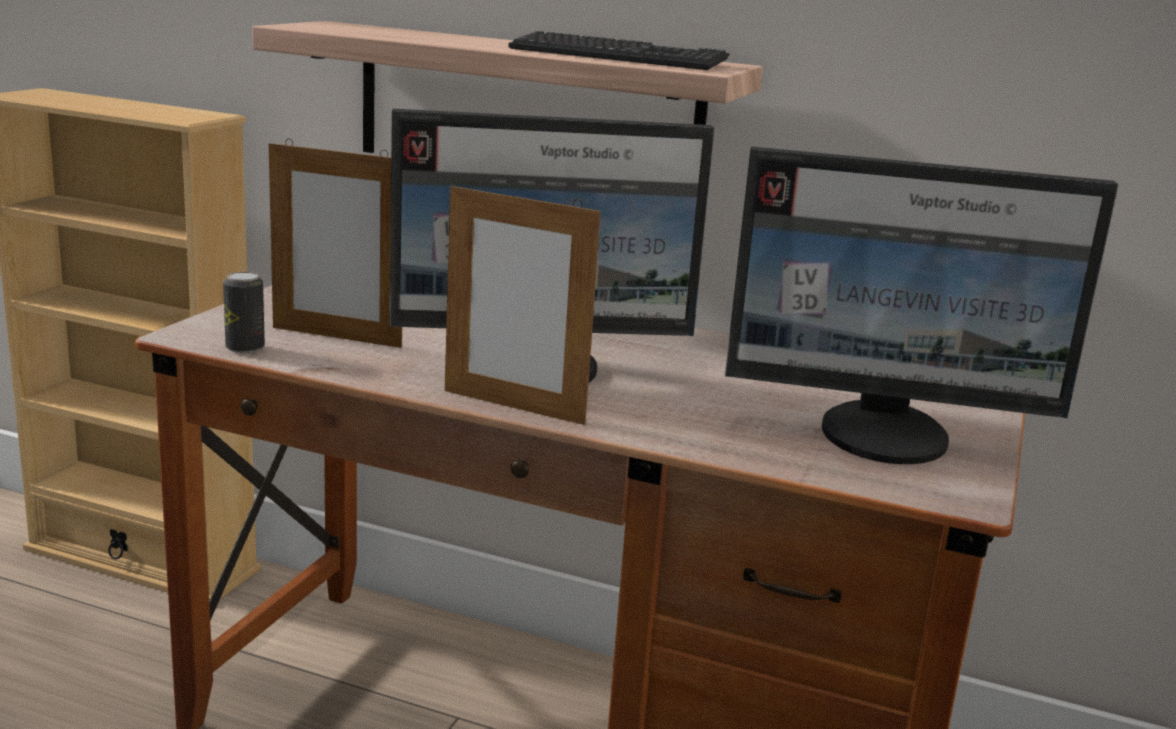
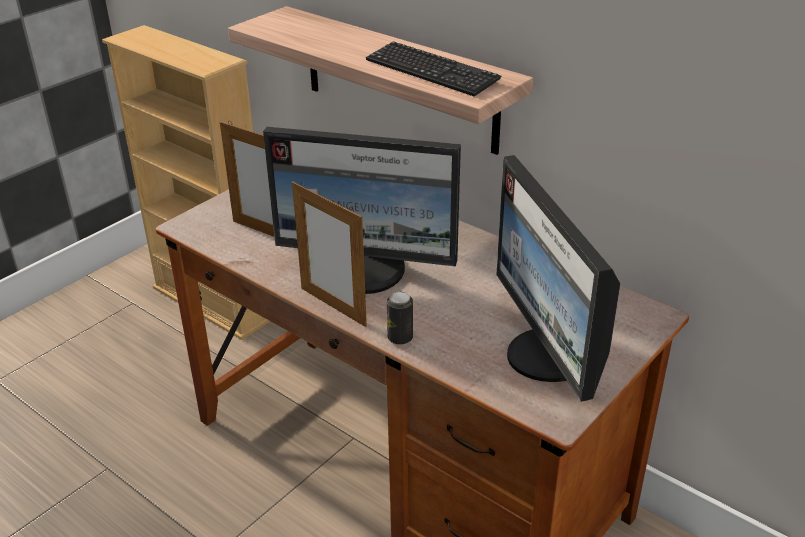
camera: 20 degrees right, 15 degrees up
can [223,272,265,353] -> can moved to [387,291,413,345]
monitor [725,146,1118,464] -> monitor turned 45 degrees clockwise [496,155,620,402]

